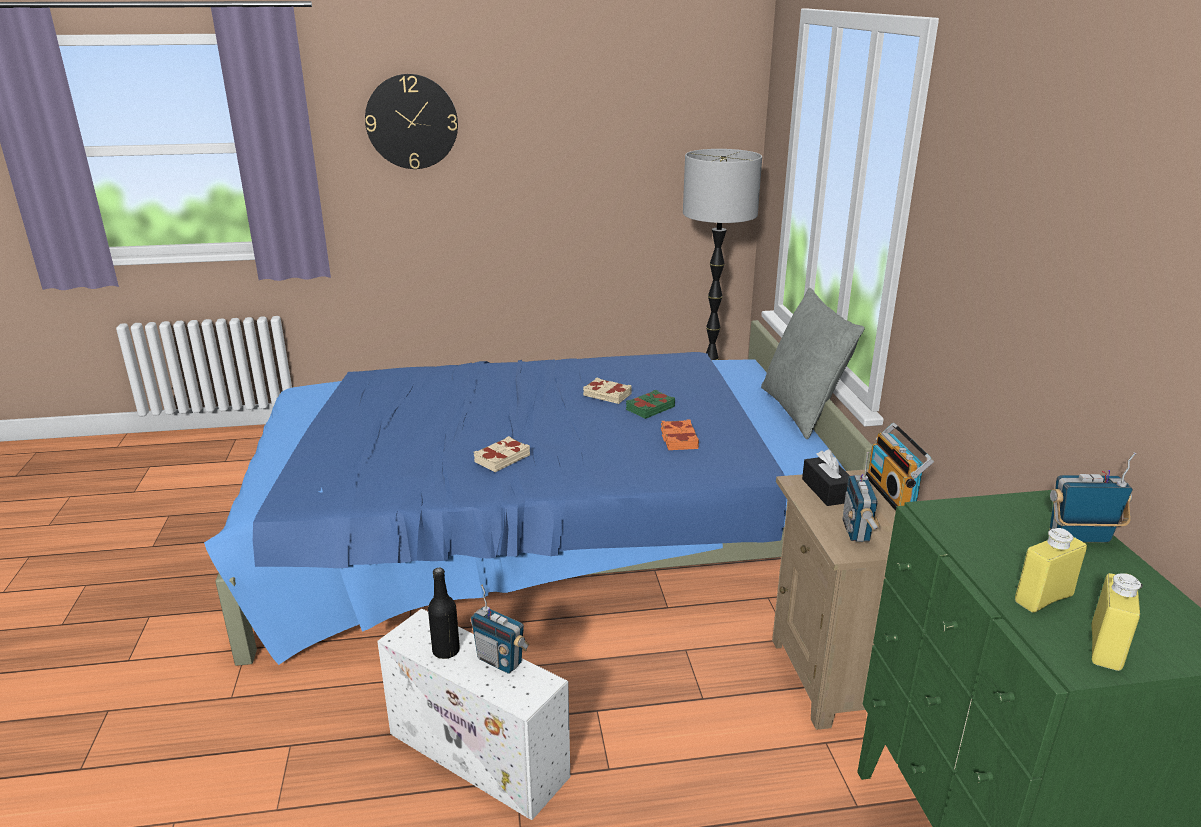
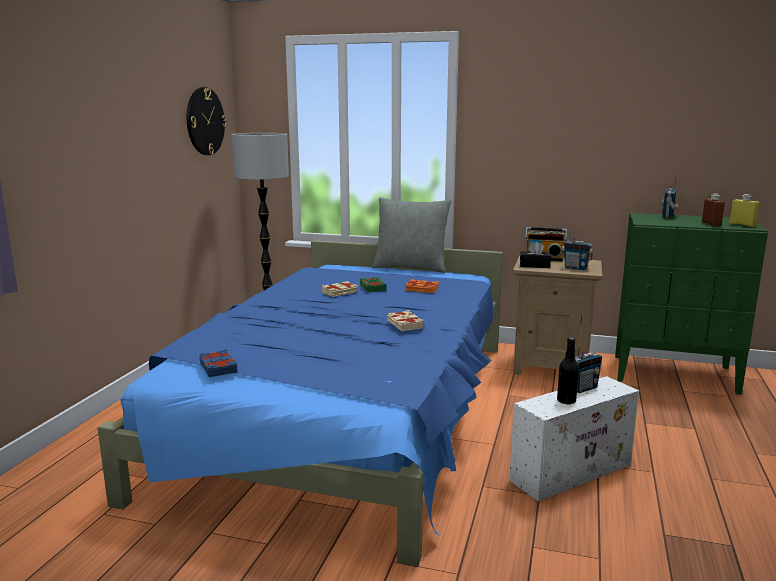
camera: 65 degrees left, 10 degrees down
wall clock [365,74,458,169] -> wall clock moved to [187,87,227,155]
yellow bottle [1015,528,1087,613] -> brown bottle [702,194,725,226]
none -> blue book [199,349,238,377]

